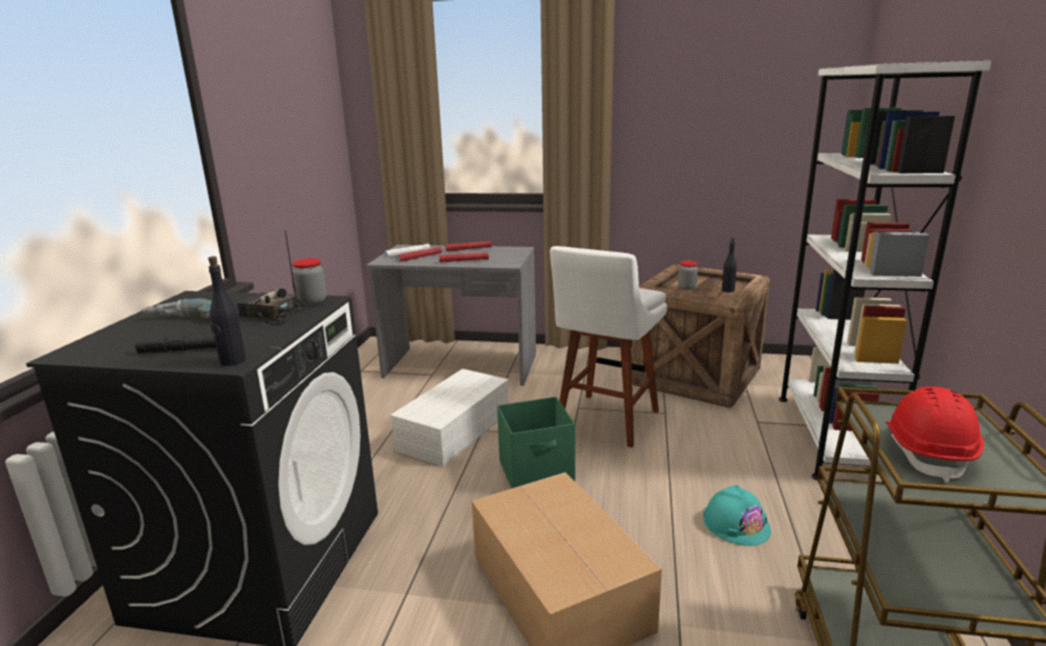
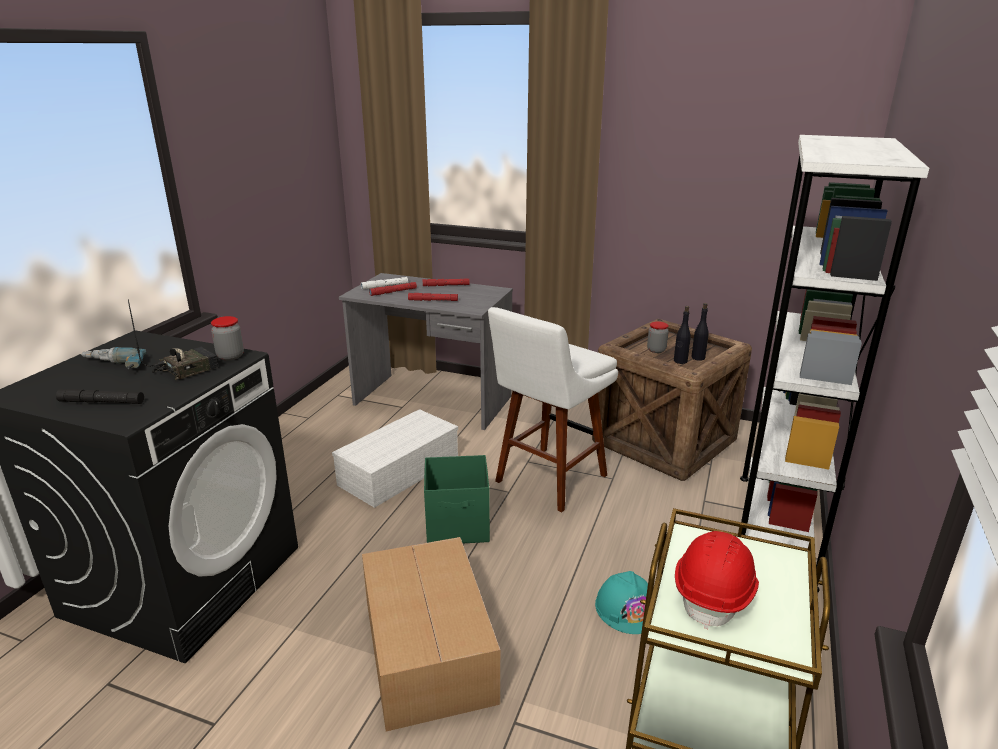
camera: 10 degrees right, 5 degrees up
black bottle [208,256,246,366] -> black bottle moved to [674,306,691,364]
radio [237,231,302,325] -> radio turned 105 degrees clockwise [128,300,218,380]

